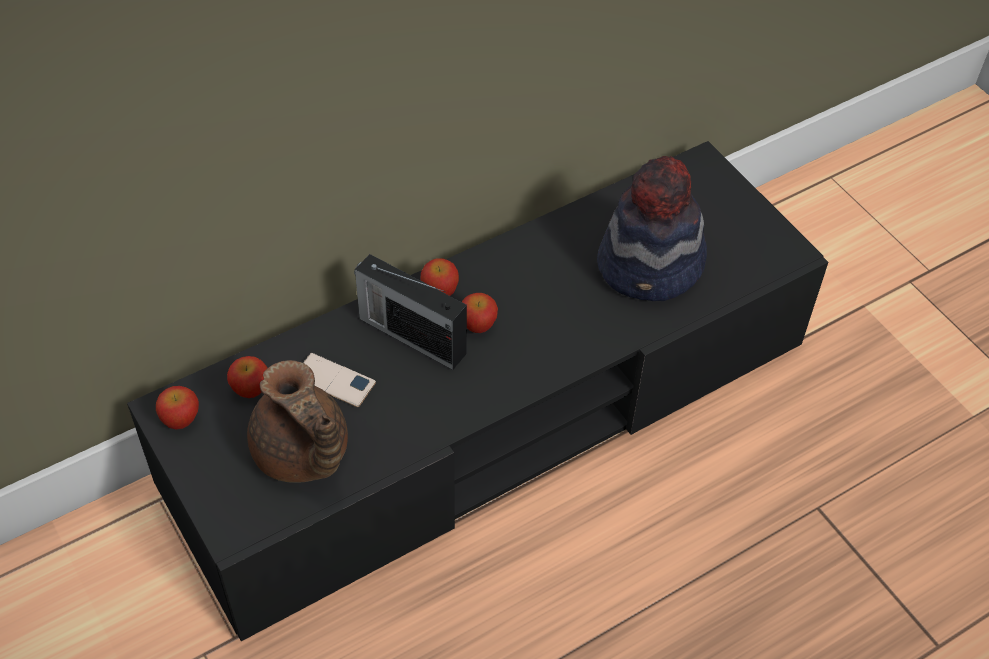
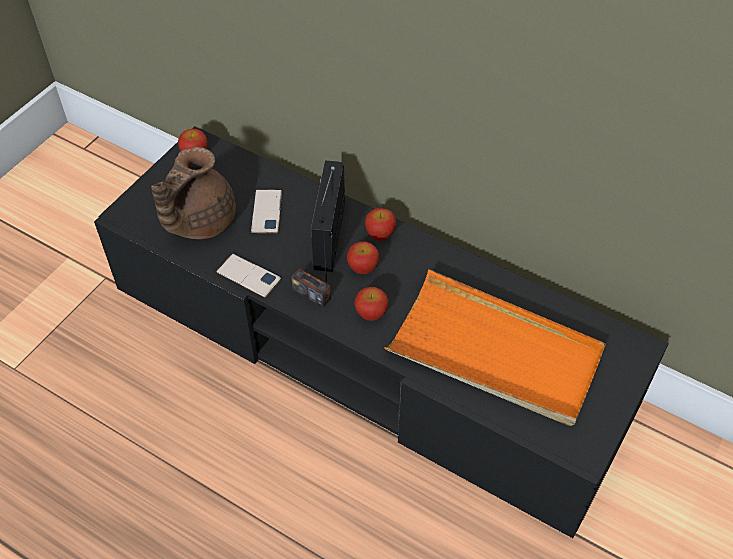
camera: 65 degrees right, 0 degrees up
apple [227,356,268,398] -> apple moved to [355,287,388,321]
hat [597,156,707,301] -> orange tray [384,269,606,426]
none -> phone [216,254,281,297]
none -> radio [291,229,331,308]

